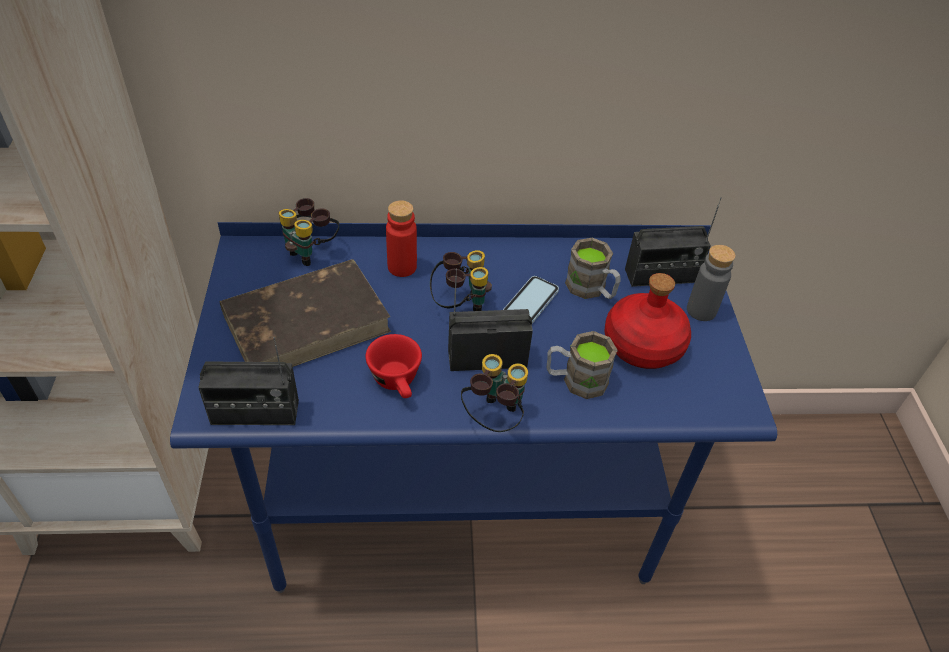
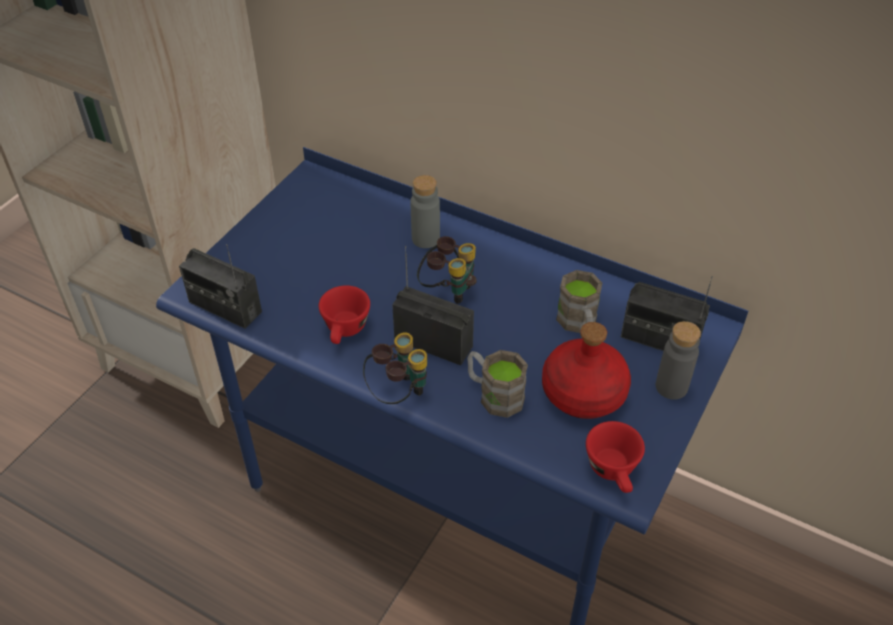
camera: 35 degrees right, 0 degrees up
brown book [220,259,391,367] -> none
binoculars [279,198,339,266] -> none
red bottle [386,200,417,277] -> grey bottle [411,175,440,248]
phone [503,276,559,324] -> none
none -> red cup [586,421,645,493]

